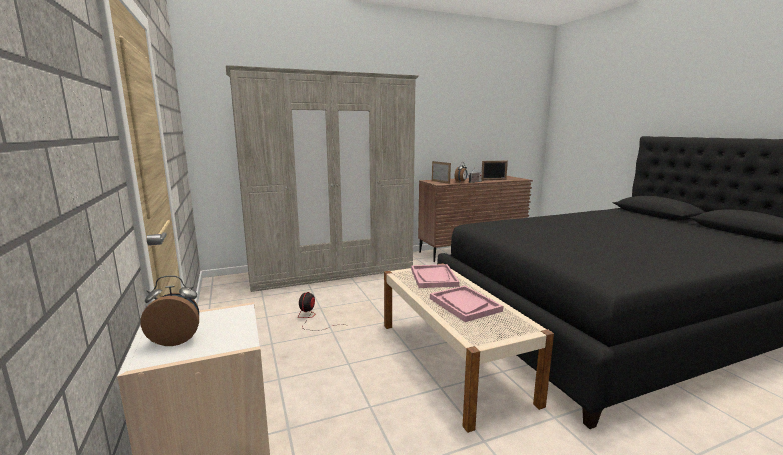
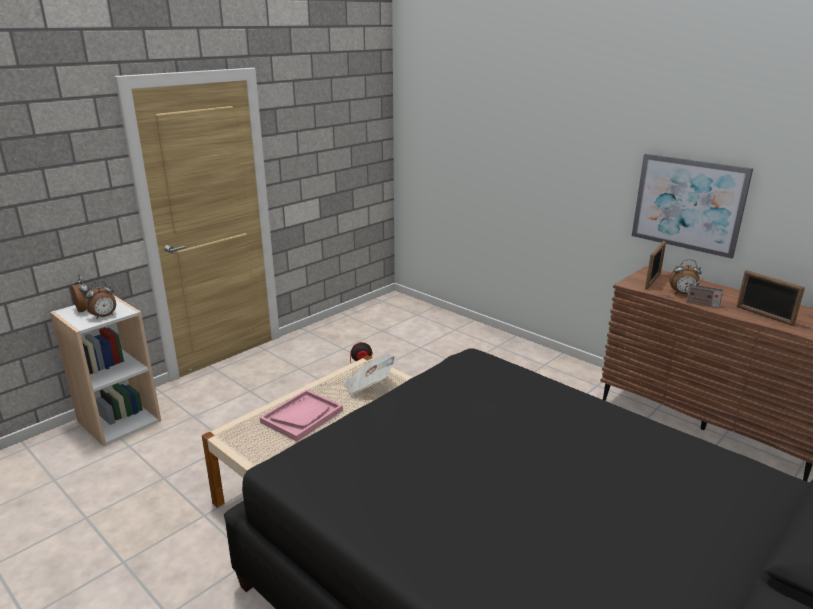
camera: 65 degrees right, 10 degrees up
beige wardrobe [226,65,419,292] -> none
pink tray [411,264,460,288] -> newspaper [342,354,397,395]
none -> alarm clock [84,281,116,319]
none -> picture [632,154,753,259]

